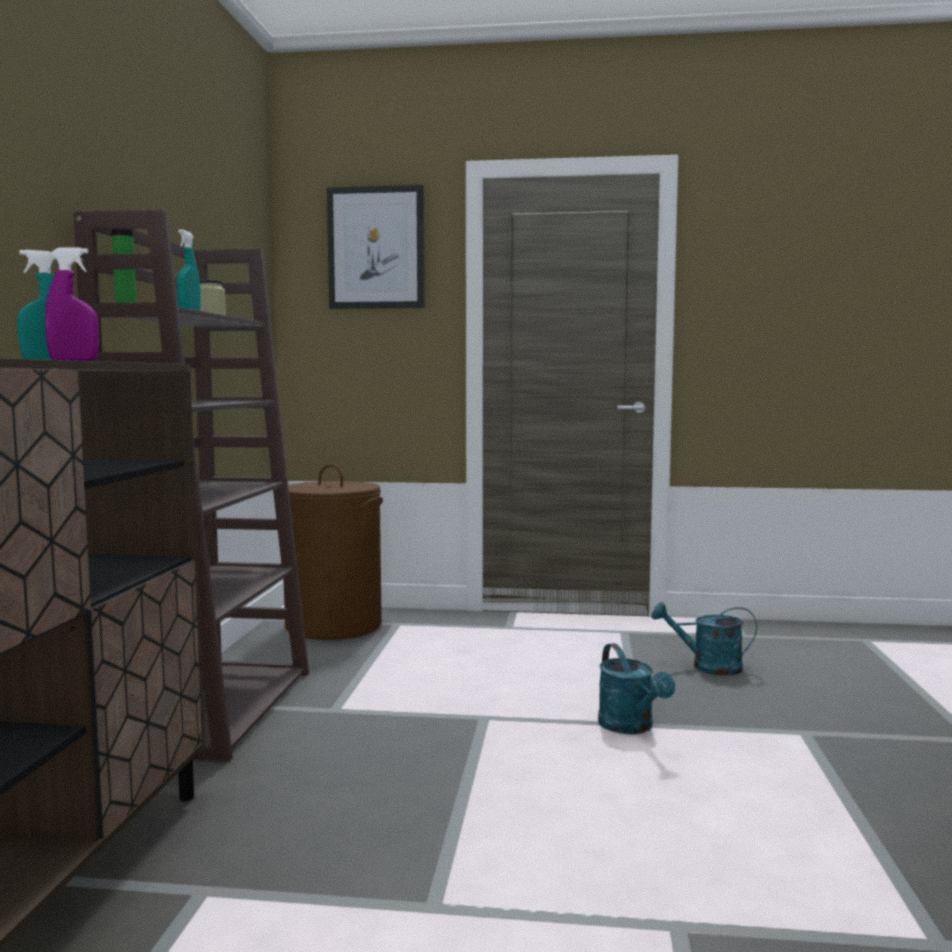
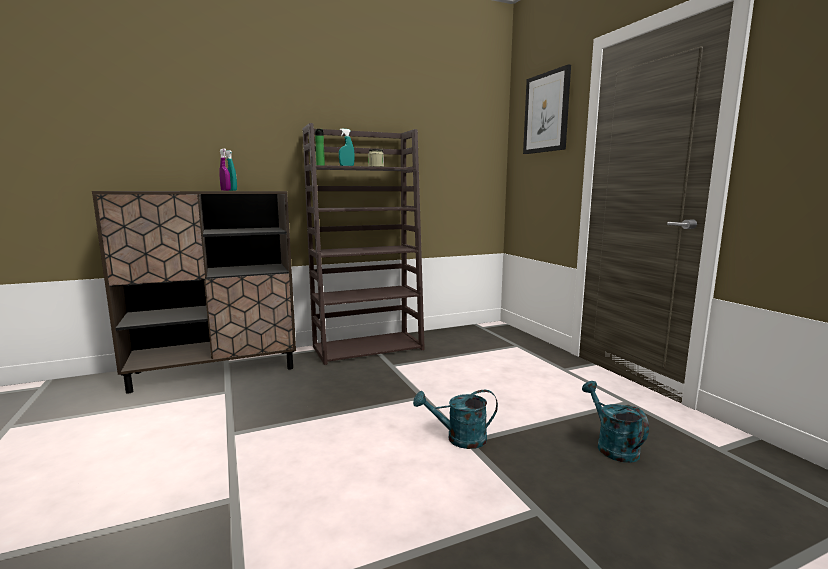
camera: 60 degrees right, 5 degrees up
brown laundry basket [284,464,383,640] -> none
turquoise watering can [598,643,675,734] -> turquoise watering can turned 45 degrees clockwise [413,390,498,449]

